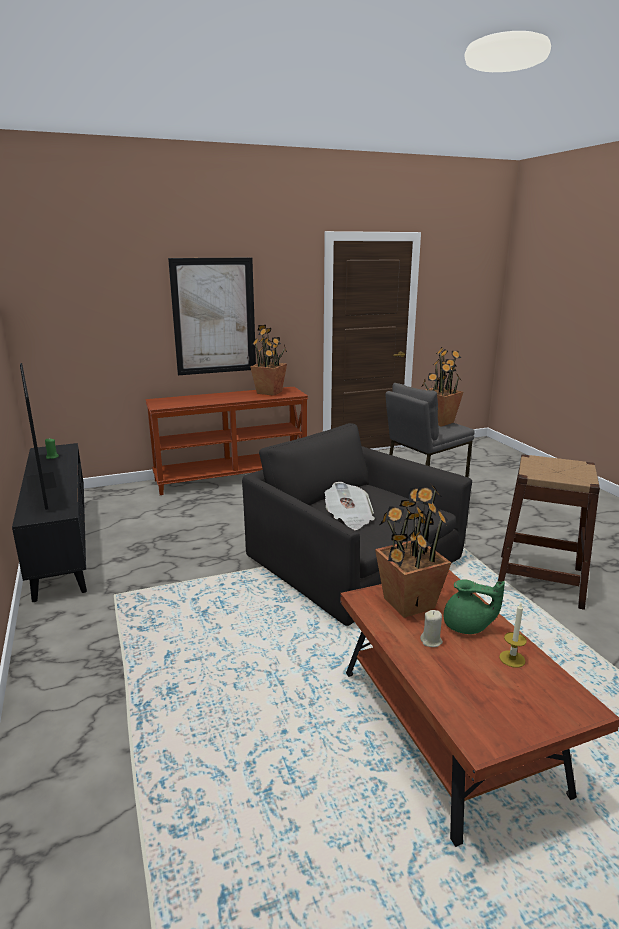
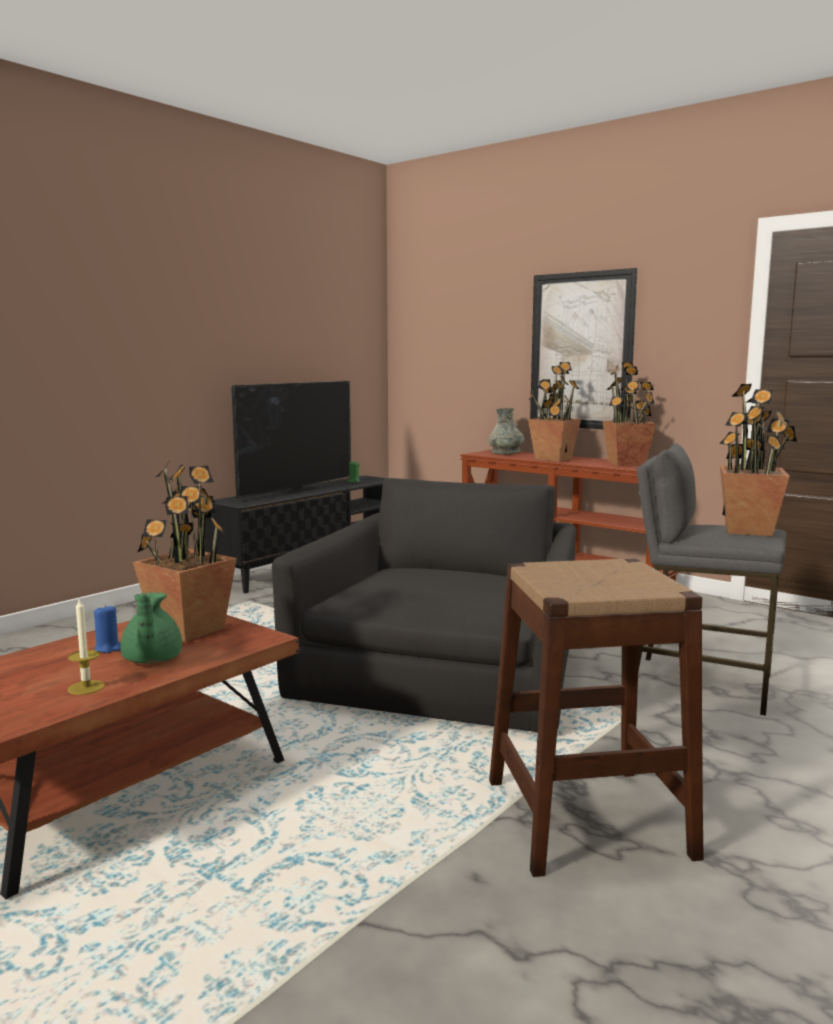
camera: 60 degrees right, 10 degrees down
newspaper [325,482,375,530] -> none
beige candle [420,610,443,647] -> blue candle [94,604,121,653]
none -> grey vase [489,408,524,455]
none -> potted plant [528,362,581,462]

